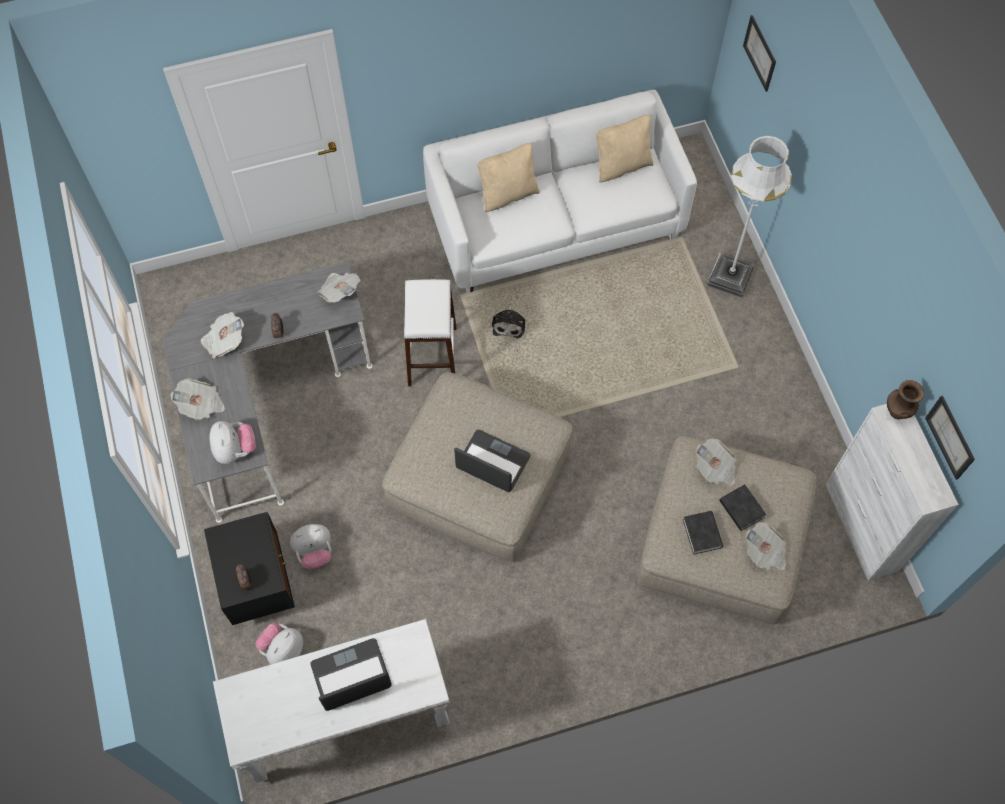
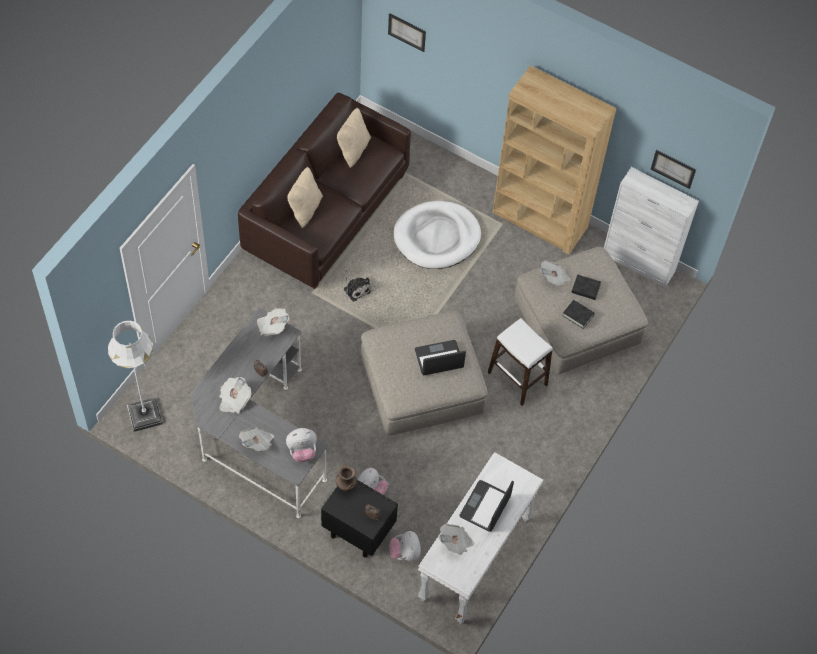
camera: 45 degrees left, 5 degrees down
plush toy [210,421,256,464] -> plush toy turned 135 degrees clockwise [286,428,317,462]
white stool [404,279,456,386] -> white stool moved to [488,318,553,406]
white sofa [423,90,697,293] -> brown sofa [238,93,411,289]
white floor lamp [707,135,792,298] -> white floor lamp moved to [108,320,163,432]
newspaper [746,522,787,570] -> newspaper moved to [439,524,475,555]
brown vase [887,380,924,419] -> brown vase moved to [336,465,357,491]
none -> white dog bed [394,201,481,269]
none -> brown bookcase [492,65,616,254]

